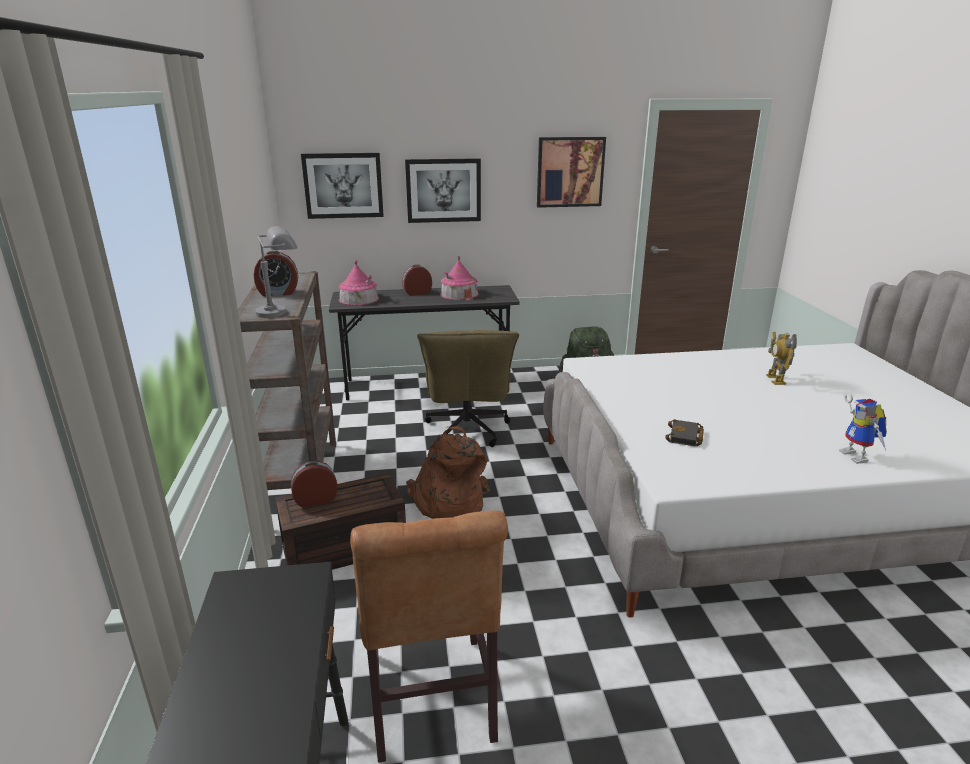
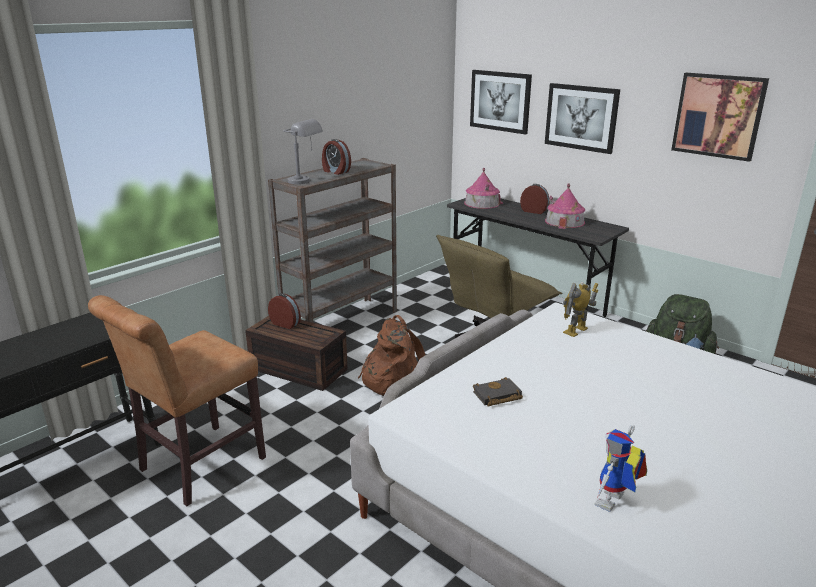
camera: 50 degrees right, 0 degrees up
toy robot [766,332,797,385] -> toy robot moved to [563,282,598,337]

